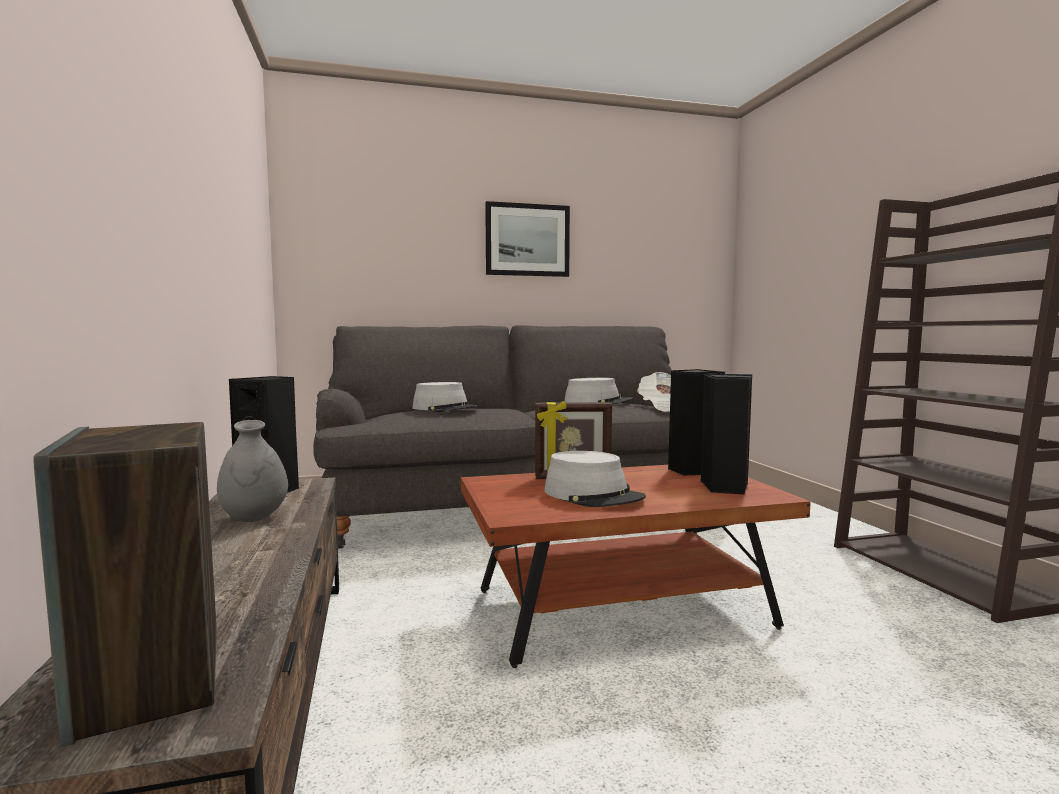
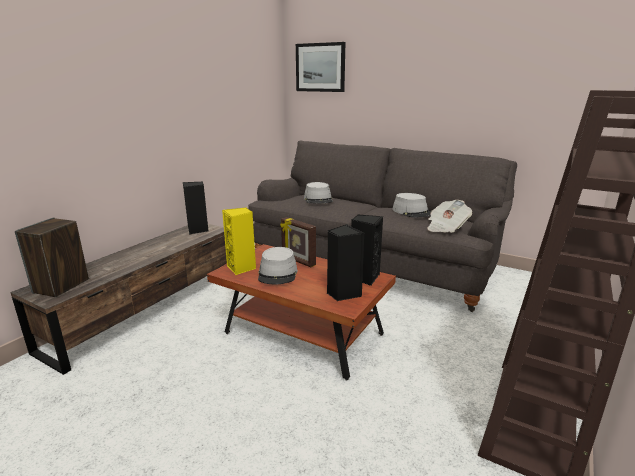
camera: 45 degrees right, 15 degrees up
grey vase [217,420,288,522] -> none
picture [485,201,570,277] -> picture moved to [296,42,345,92]
none -> yellow speaker [222,207,256,275]

